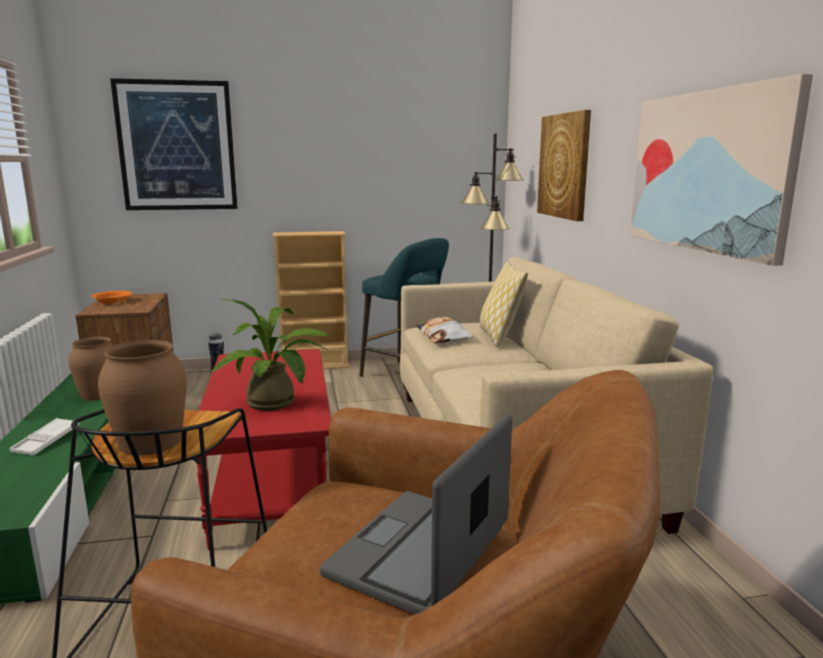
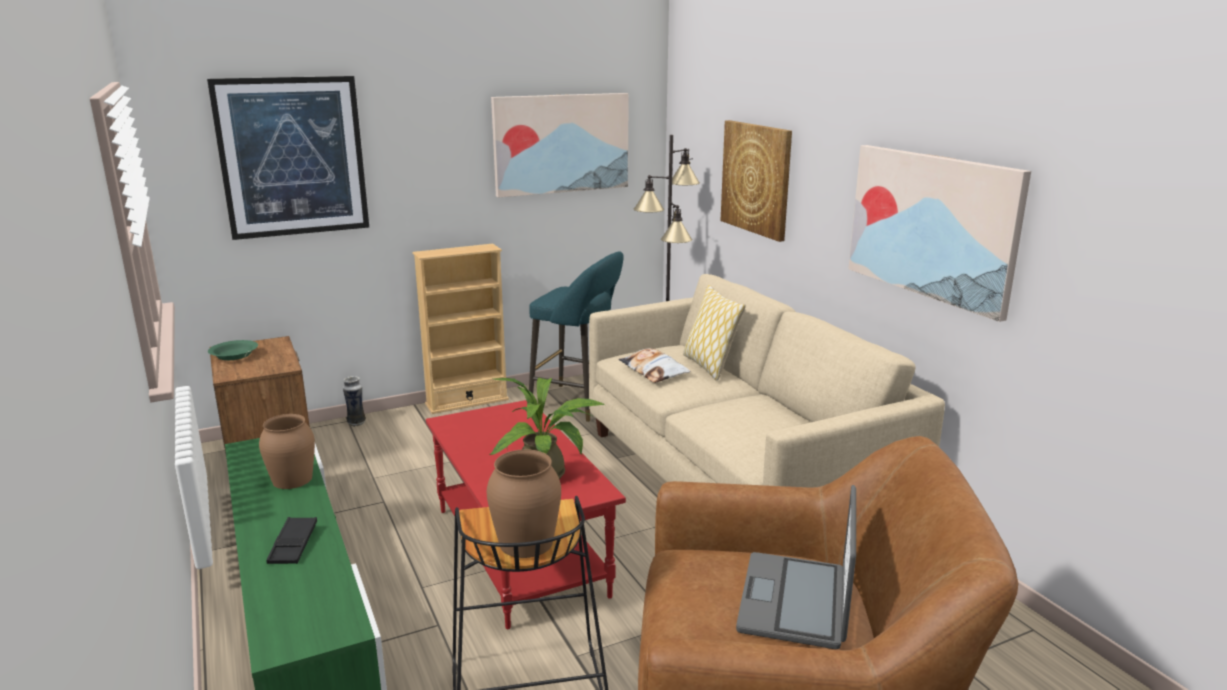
camera: 15 degrees left, 5 degrees up
white tray [10,418,80,456] -> black tray [266,517,317,564]
orange bowl [91,291,132,303] -> green bowl [208,340,258,360]
none -> picture [491,93,629,198]

